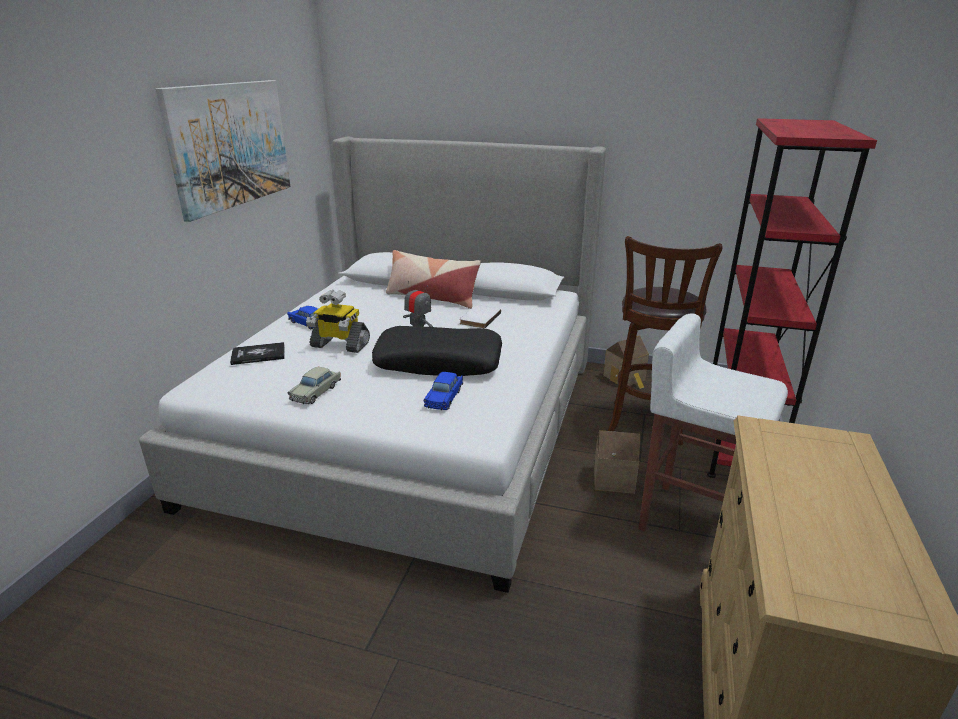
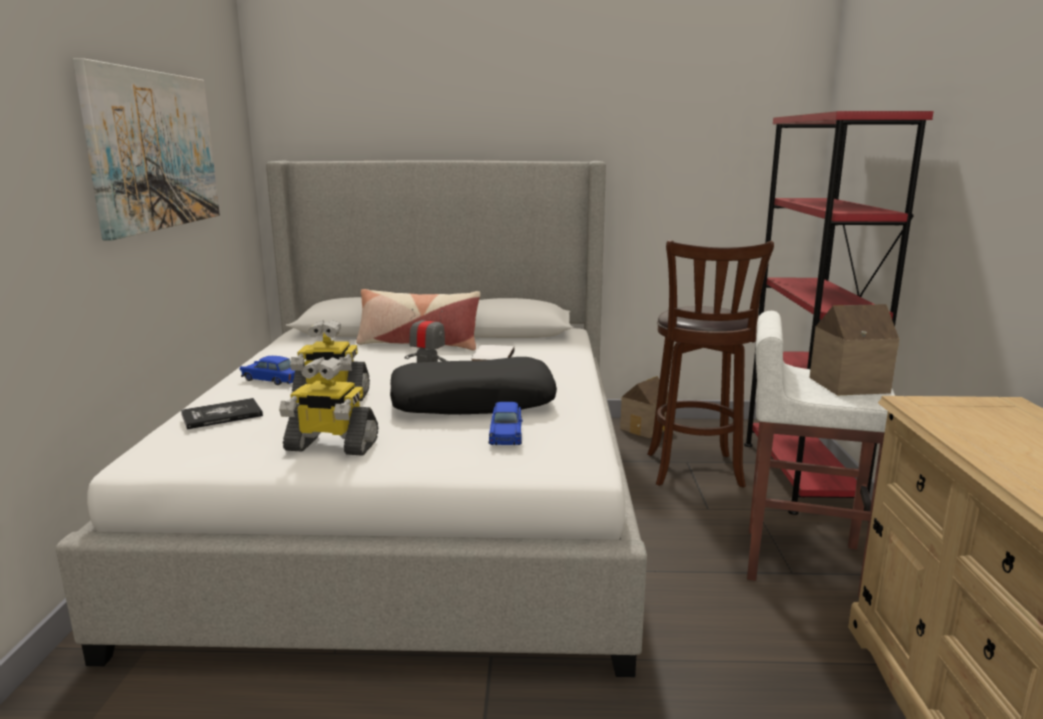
camera: 15 degrees left, 10 degrees down
beige toy car [288,367,341,404] -> toy robot [279,357,378,456]
toy house [594,430,640,494] -> toy house moved to [809,304,899,396]

